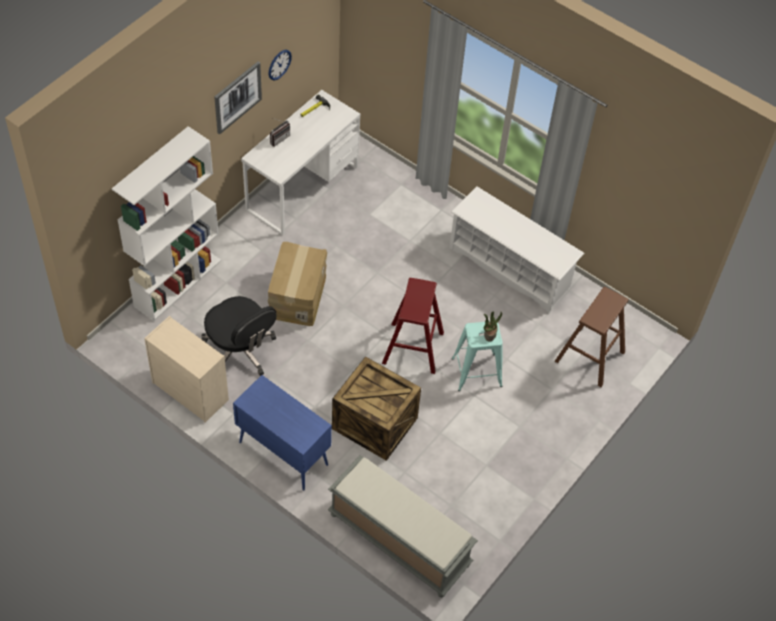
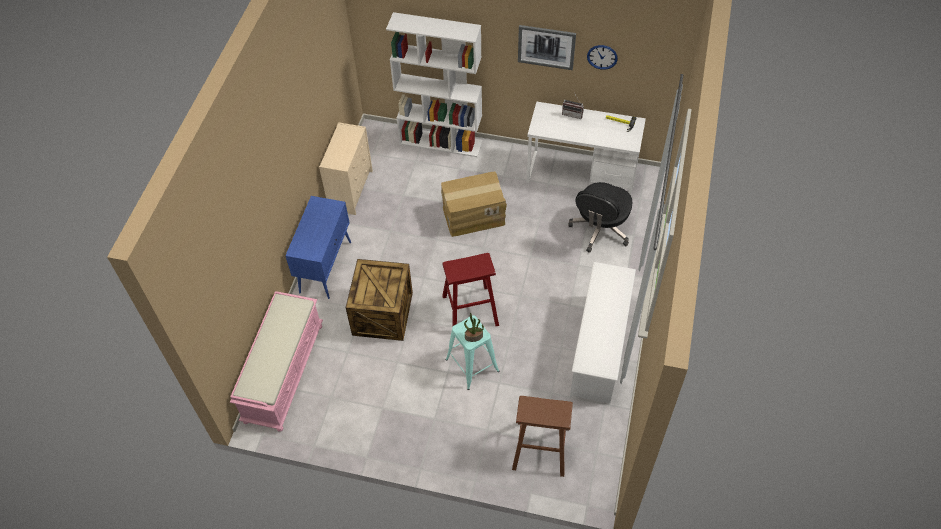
camera: 70 degrees right, 0 degrees up
black office chair [201,296,276,376] -> black office chair moved to [568,182,633,253]
grey bench [328,455,478,597] -> pink bench [230,291,323,432]

